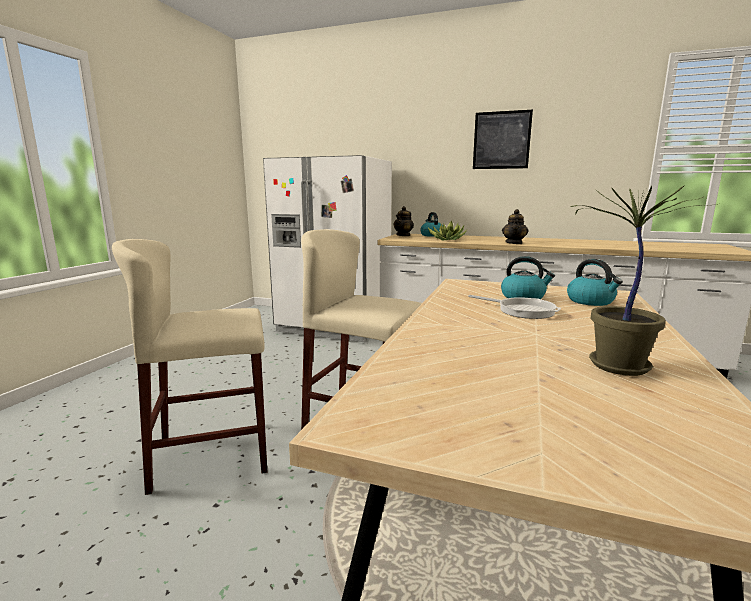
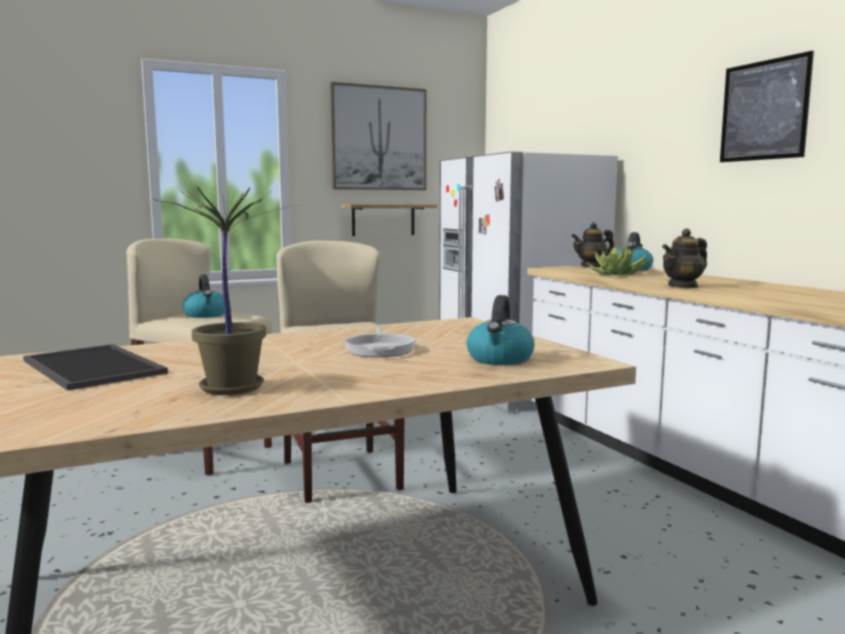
camera: 45 degrees right, 5 degrees down
kettle [501,256,555,299] -> kettle moved to [183,274,225,318]
none -> tray [23,344,168,391]
none -> picture [330,82,426,190]
none -> shelf [341,204,437,236]

